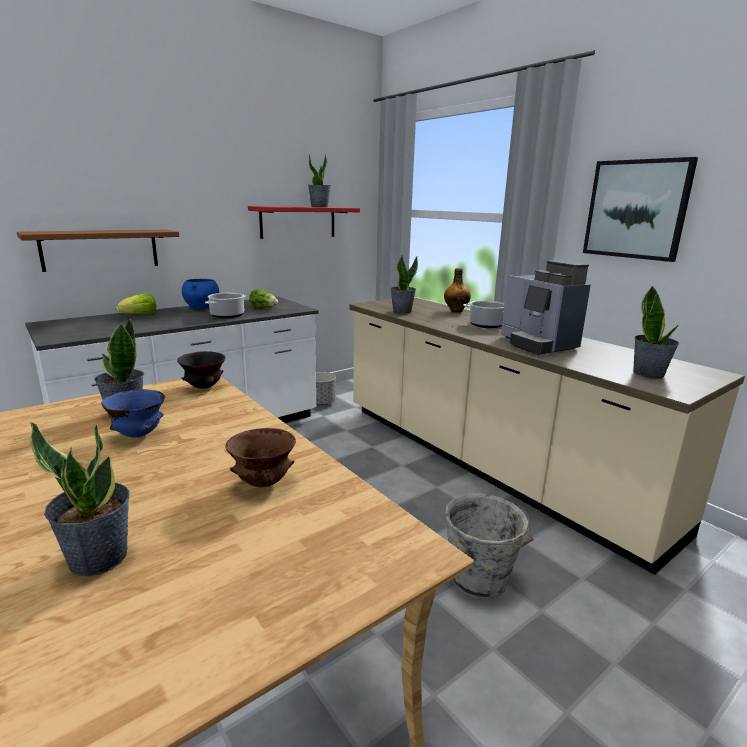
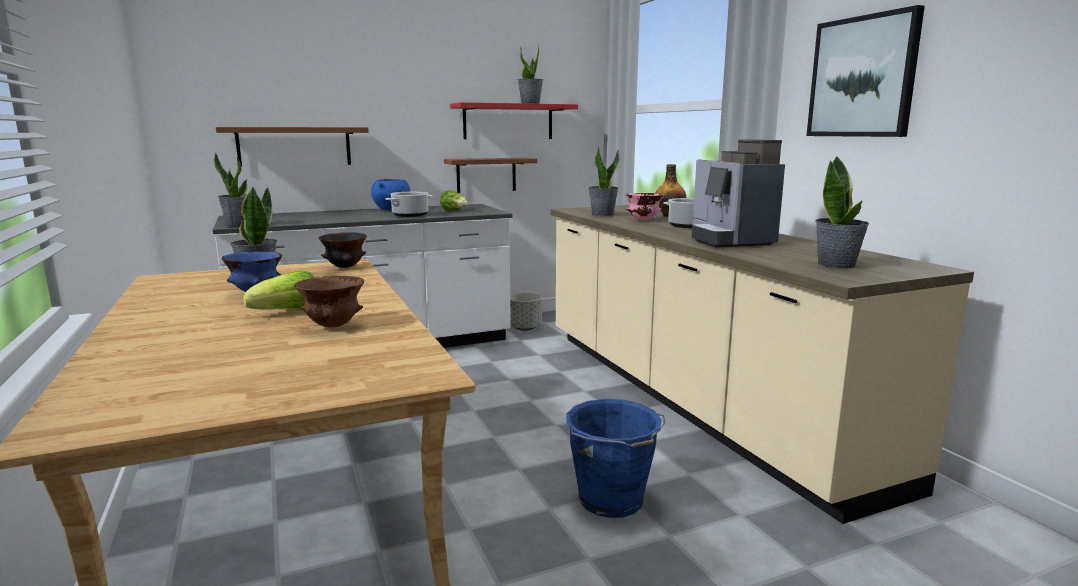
camera: 15 degrees right, 5 degrees down
potted plant [30,421,130,576] -> potted plant moved to [213,153,247,227]
lettuce [116,293,157,314] -> lettuce moved to [243,270,315,310]
grey bucket [445,493,534,600] -> blue bucket [566,399,665,518]
none -> shelf [444,158,537,193]
none -> pink bowl [625,193,664,221]

